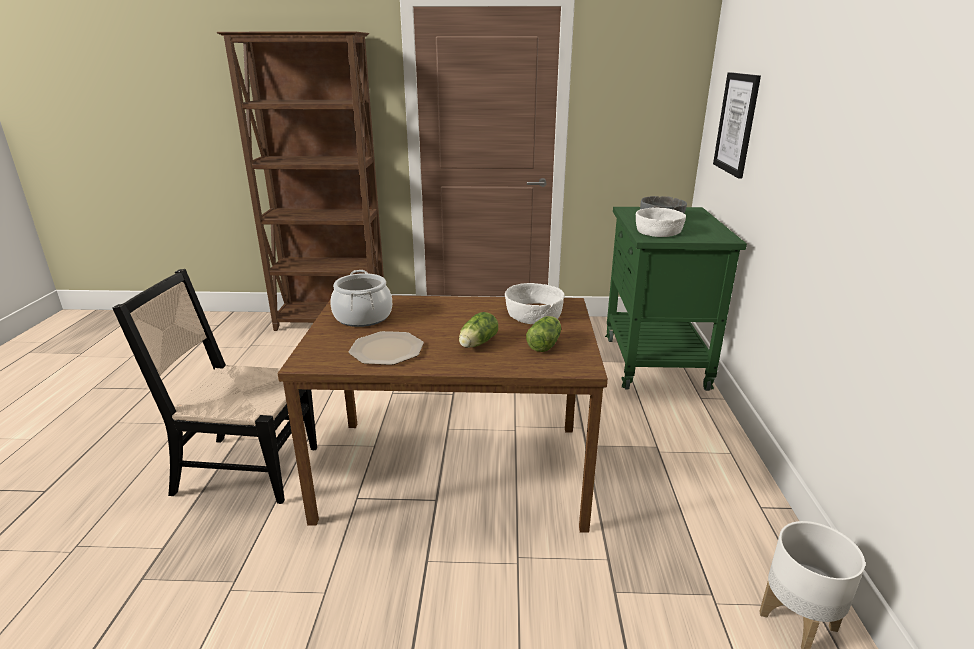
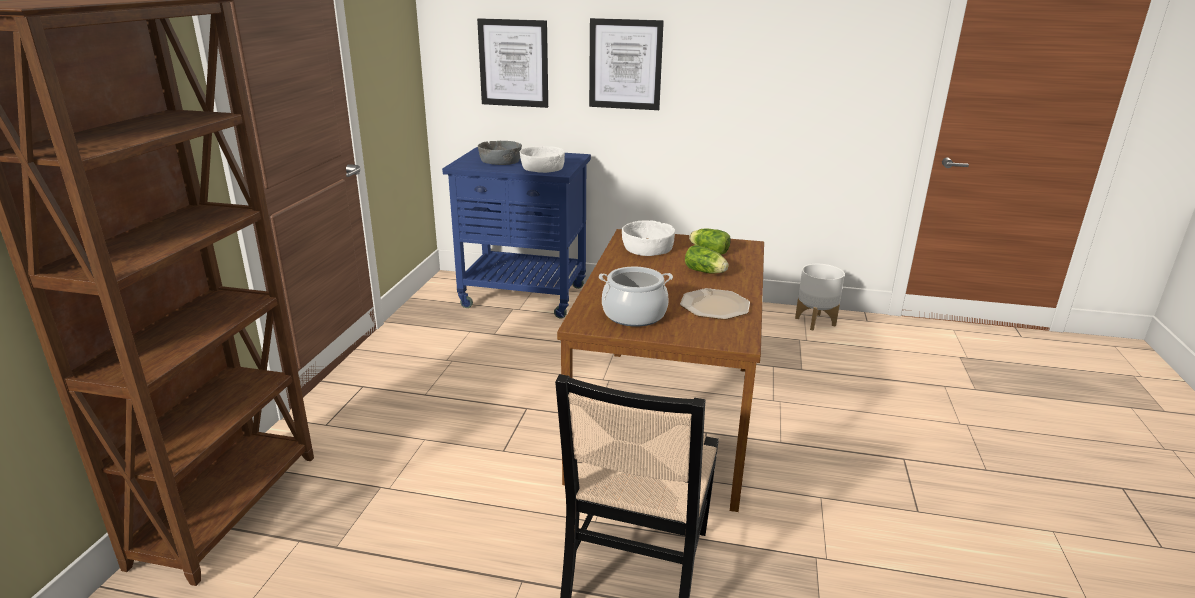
camera: 80 degrees left, 0 degrees up
green cart [605,207,747,391] -> blue cart [442,147,591,318]
none -> picture [589,18,664,110]

